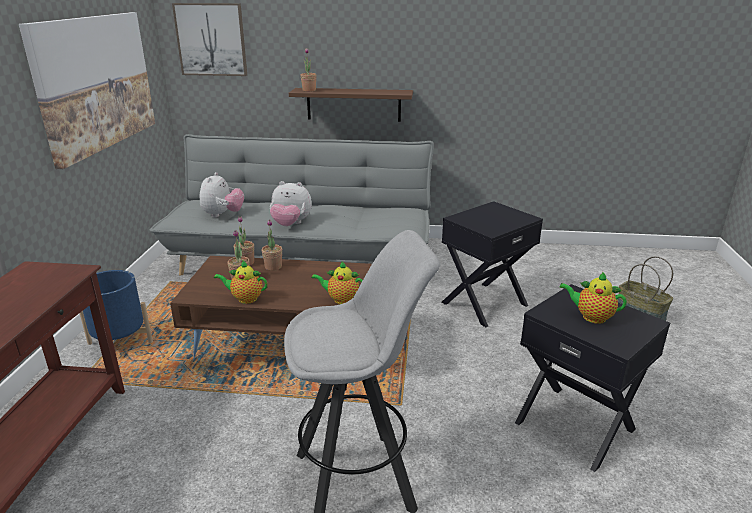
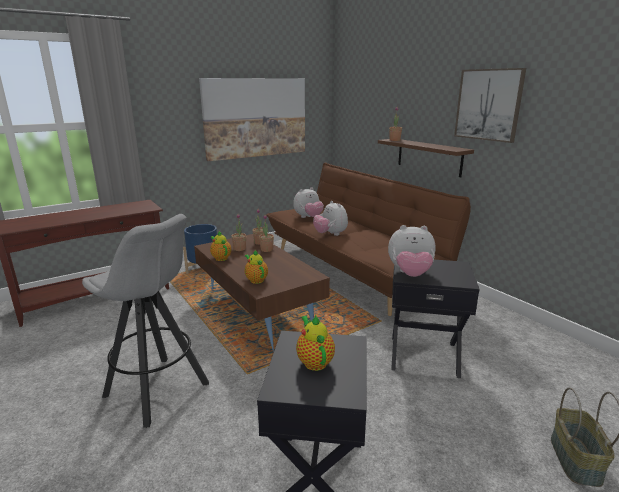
camera: 50 degrees right, 5 degrees down
grey sofa [150,134,434,275] -> brown sofa [266,163,471,316]
picture [172,3,247,76] -> picture moved to [454,68,526,143]
none -> plush toy [388,225,436,277]

